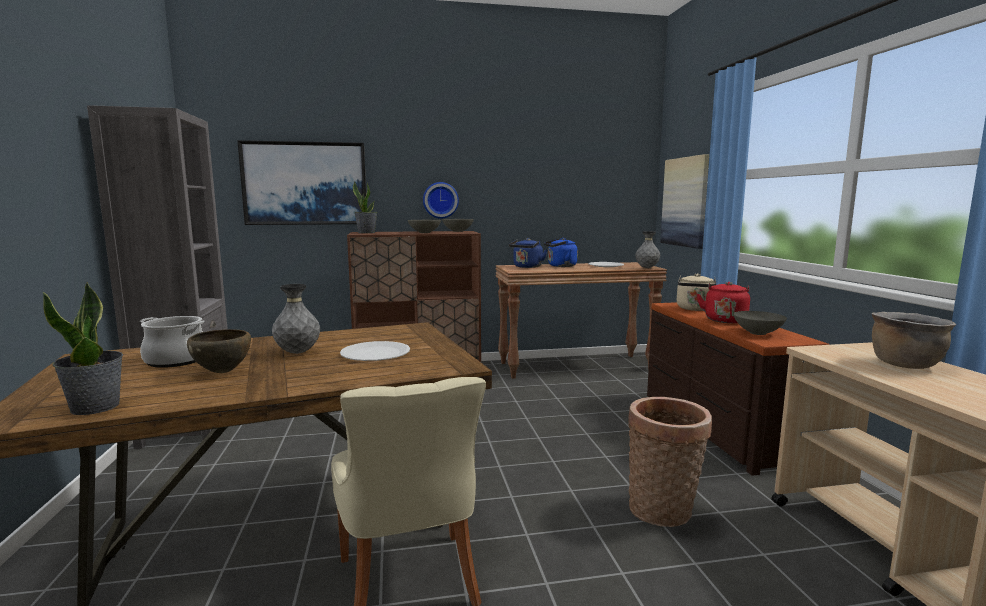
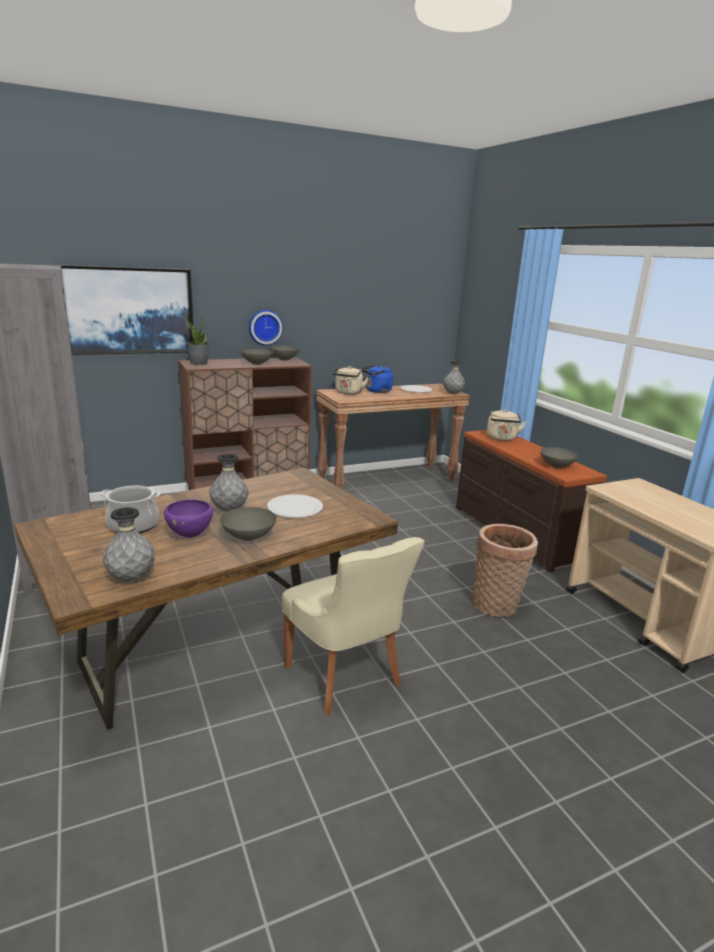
camera: 15 degrees left, 10 degrees up
potted plant [43,282,123,415] -> grey vase [103,507,155,582]
brown bowl [187,329,251,373] -> purple bowl [164,500,213,538]
blue kettle [509,238,548,268] -> beige kettle [333,366,368,395]
picture [660,154,709,249] -> none
red kettle [697,282,750,323] -> none
brown cooking pot [872,312,956,369] -> none
none -> grey bowl [220,507,276,541]

